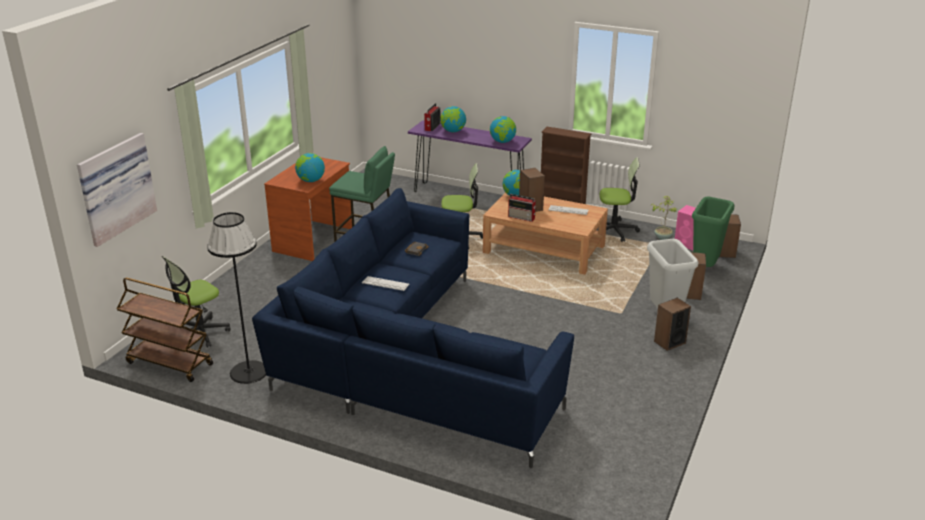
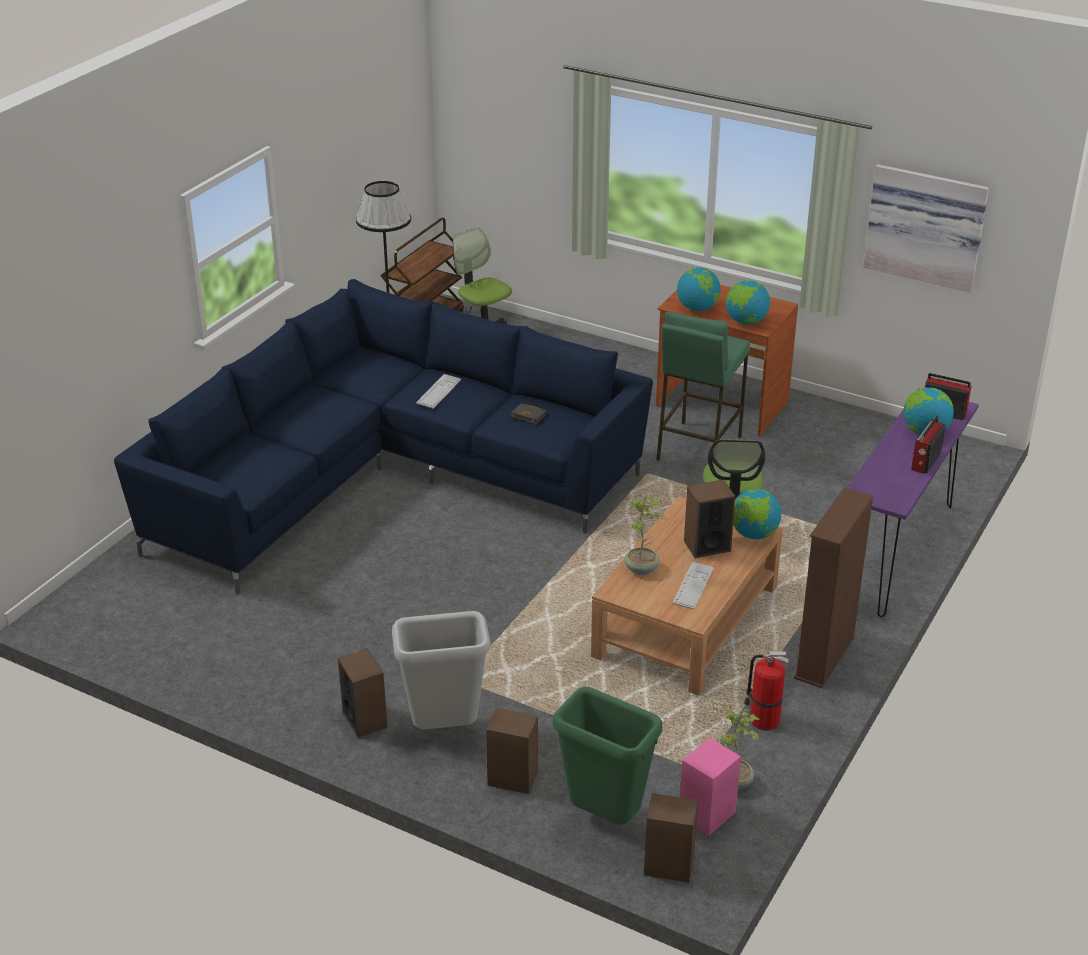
camera: 95 degrees right, 5 degrees up
picture [77,133,157,247] -> picture moved to [863,164,989,293]
globe [490,116,516,143] -> globe moved to [726,280,770,325]
radio [508,194,536,222] -> radio moved to [911,416,946,474]
office chair [597,157,640,242] -> fire extinguisher [744,652,789,730]
none -> potted plant [625,497,666,575]

